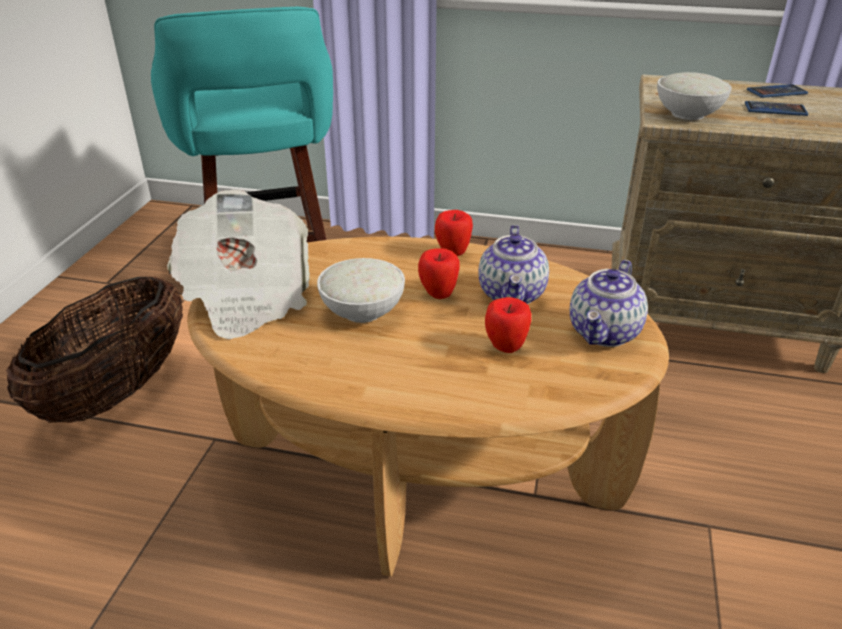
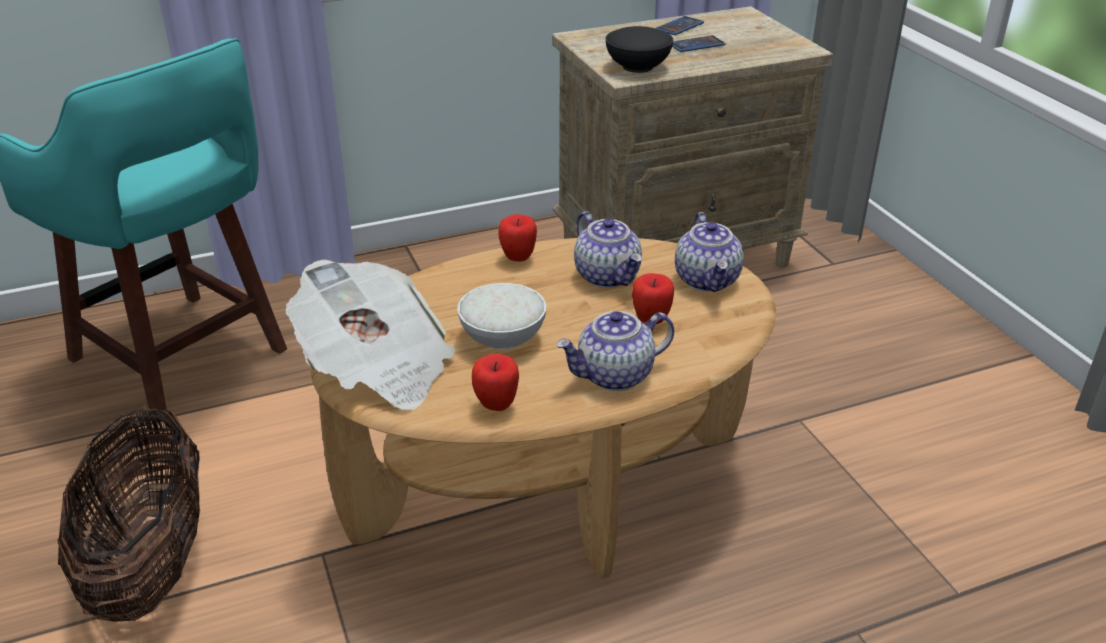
camera: 35 degrees left, 0 degrees up
apple [418,248,460,299] -> apple moved to [472,354,519,411]
white bowl [657,72,732,120] -> black bowl [605,26,673,73]
none -> teapot [556,311,674,391]

